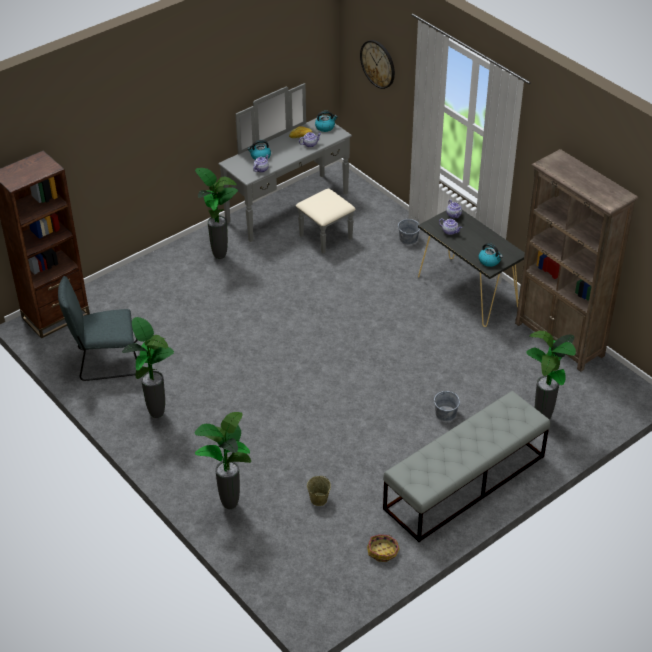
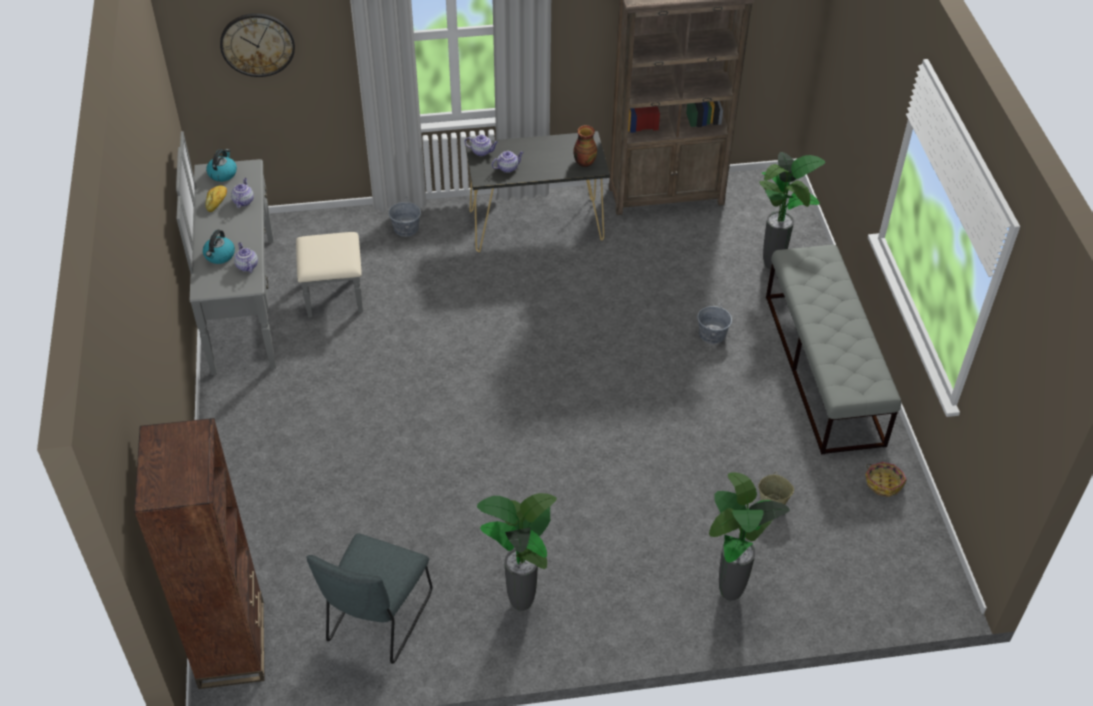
camera: 60 degrees left, 5 degrees up
potted plant [195,168,238,259] -> none
kettle [479,243,503,267] -> vase [573,125,597,167]

